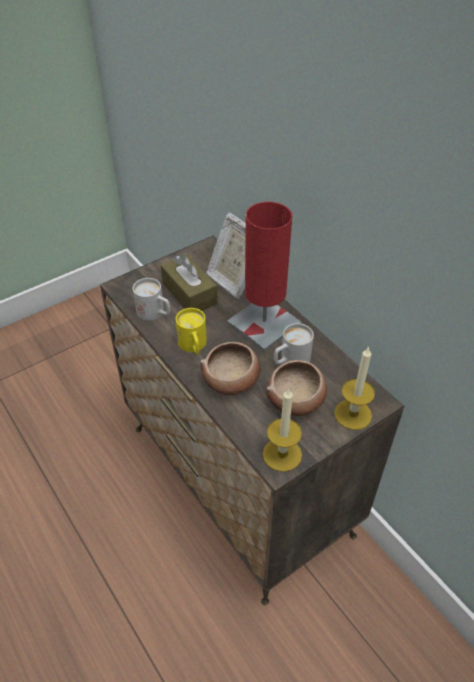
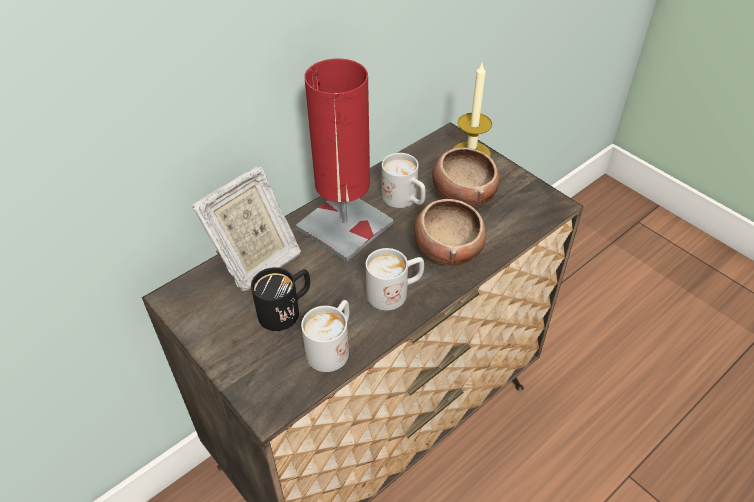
camera: 95 degrees left, 0 degrees up
brown tissue box [161,254,218,311] -> black mug [251,267,310,331]
yellow mug [176,308,207,354] -> white mug [366,248,424,310]
candle [263,388,302,472] -> none

